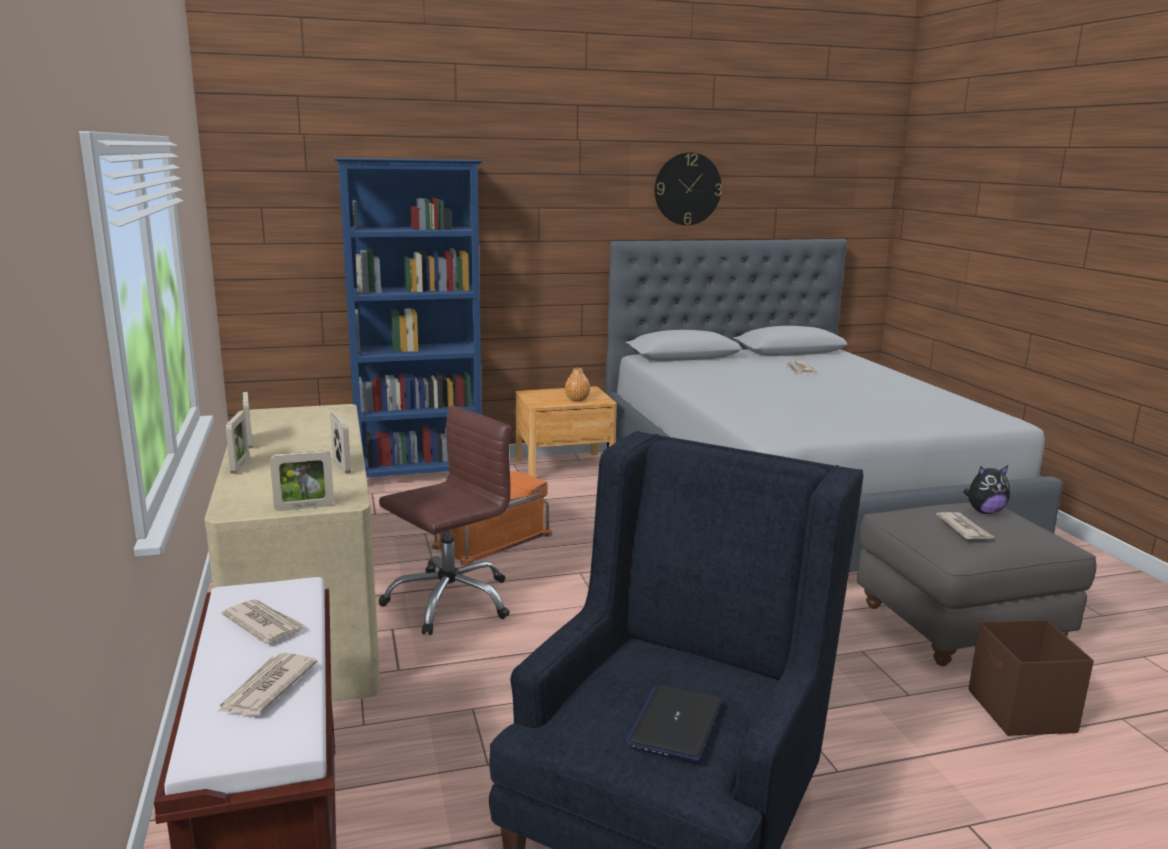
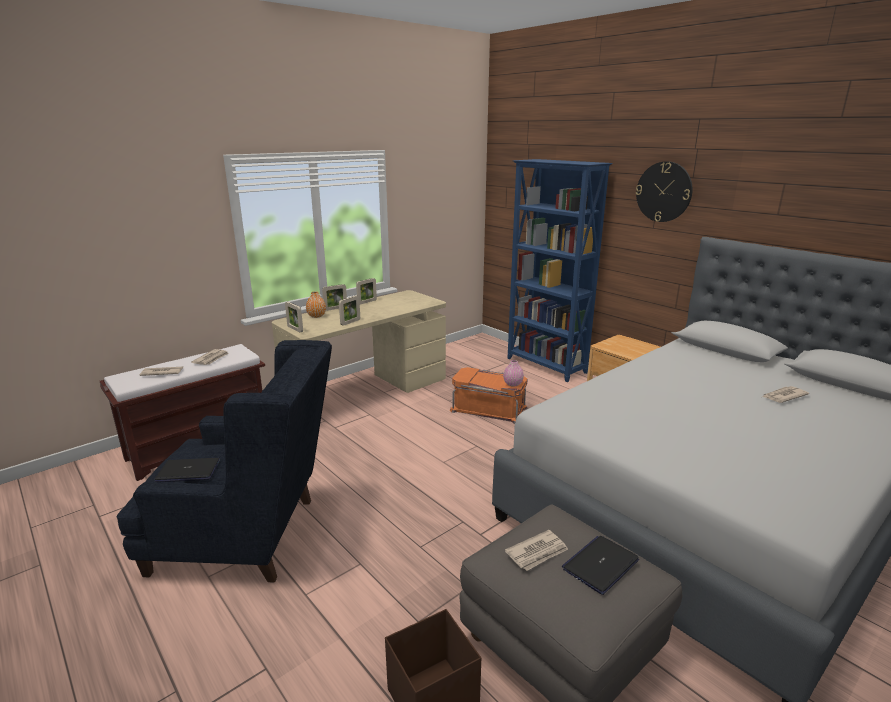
camera: 65 degrees right, 5 degrees up
brown office chair [378,406,511,635] -> none
orange vase [565,368,590,401] -> orange vase moved to [306,291,326,318]
wall clock [655,152,722,225] -> wall clock moved to [636,161,693,222]
plush toy [964,465,1010,514] -> laptop [562,536,639,595]
none -> pink vase [503,360,524,387]

